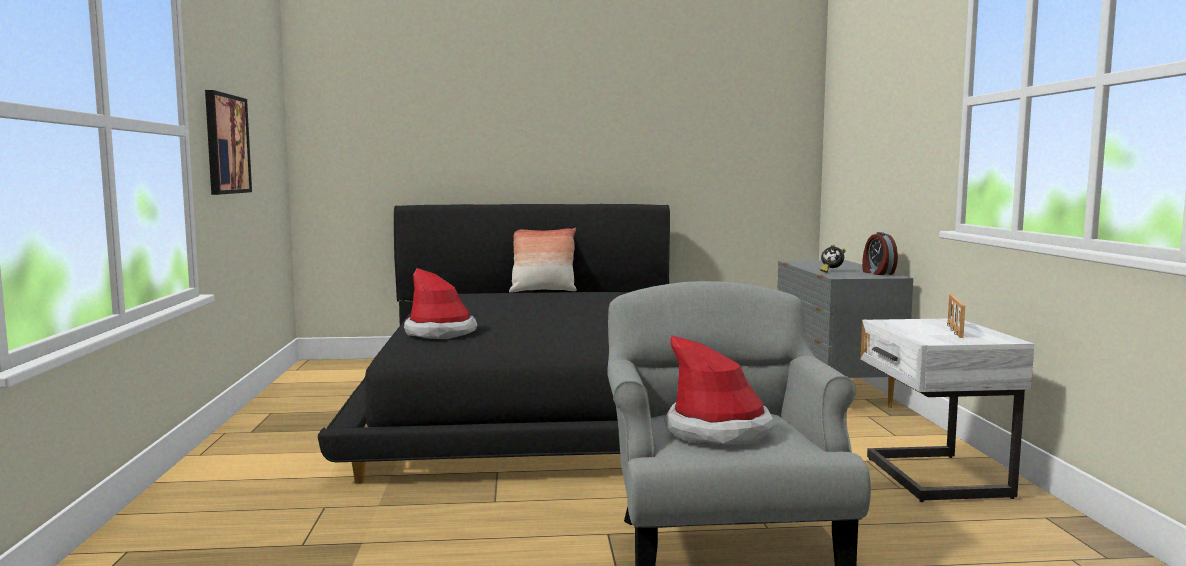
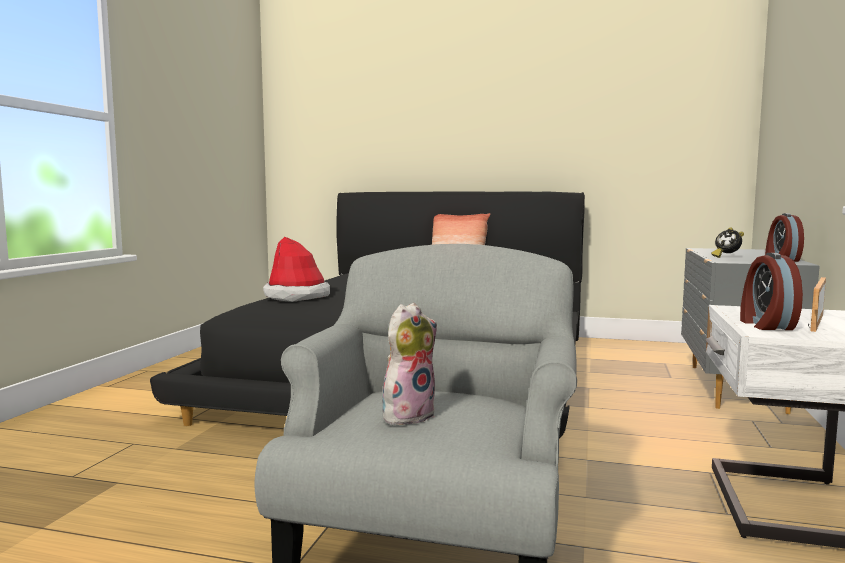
camera: 20 degrees right, 0 degrees up
picture [205,90,252,195] -> none
hat [665,335,775,445] -> plush toy [382,303,437,425]
none -> alarm clock [740,253,803,330]

